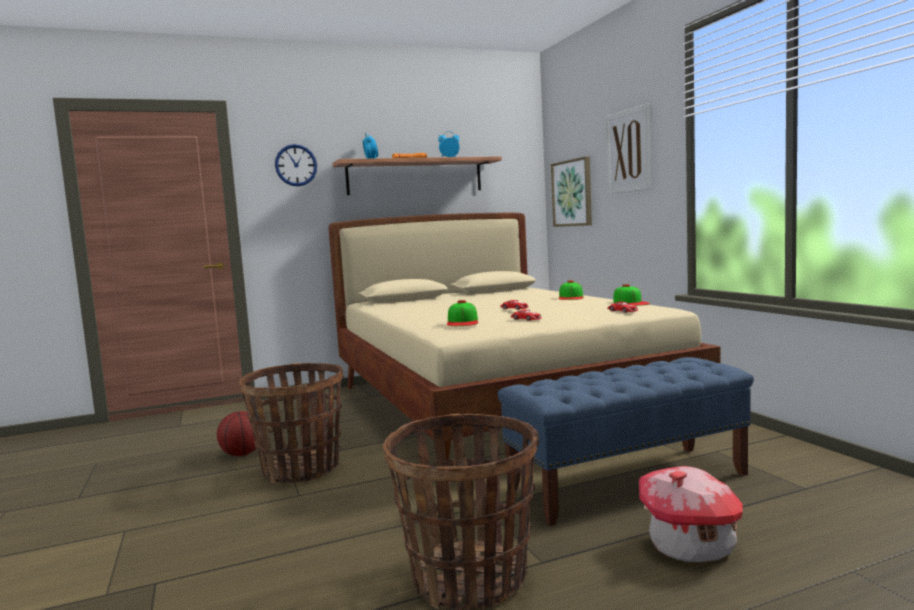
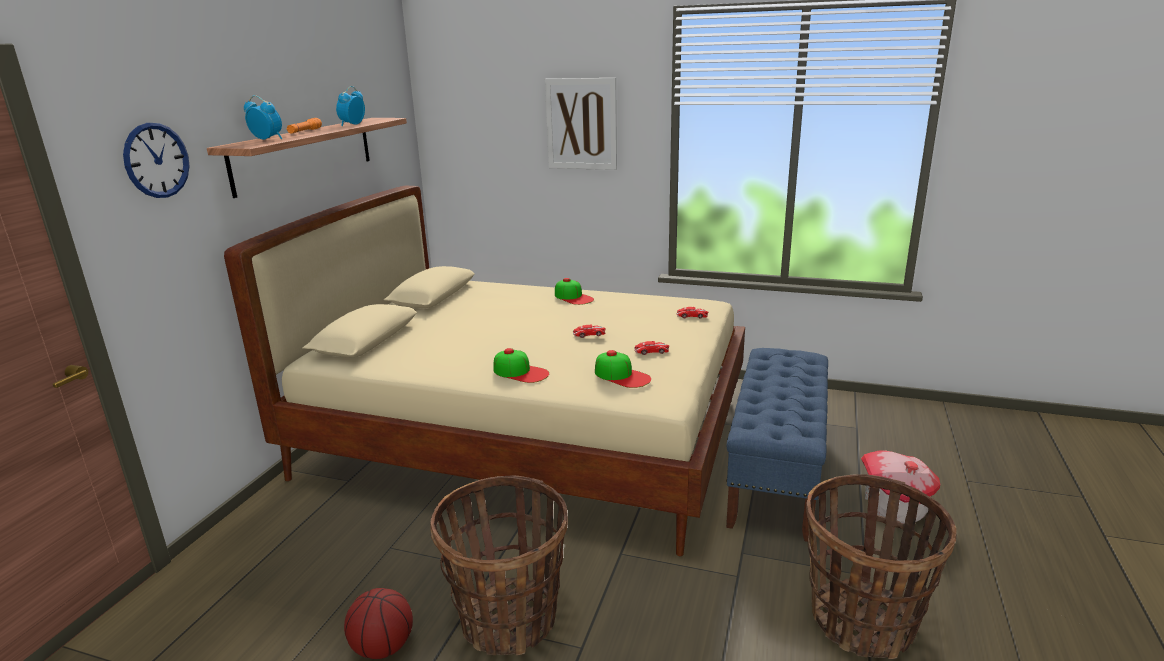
camera: 50 degrees left, 15 degrees up
picture [551,156,592,227] -> none
cap [613,284,650,306] -> cap moved to [493,348,549,383]

